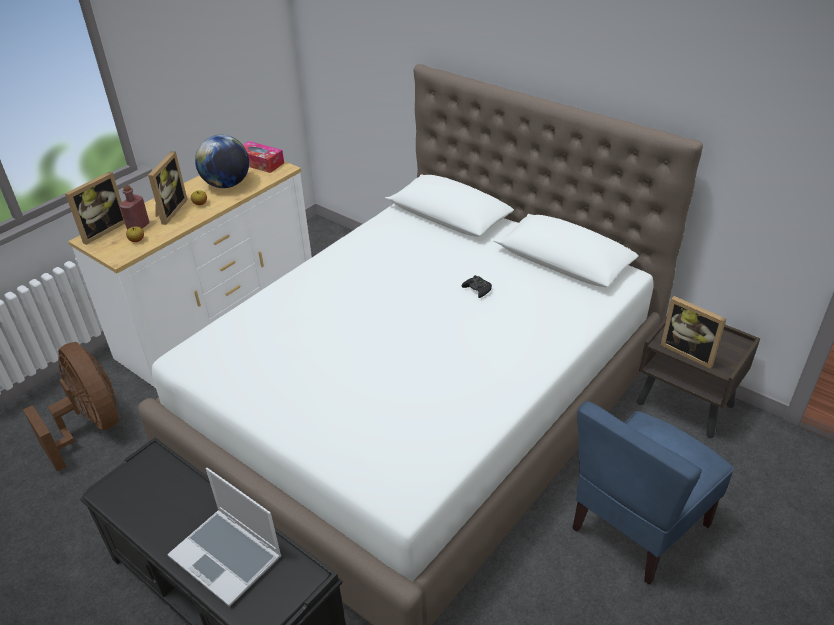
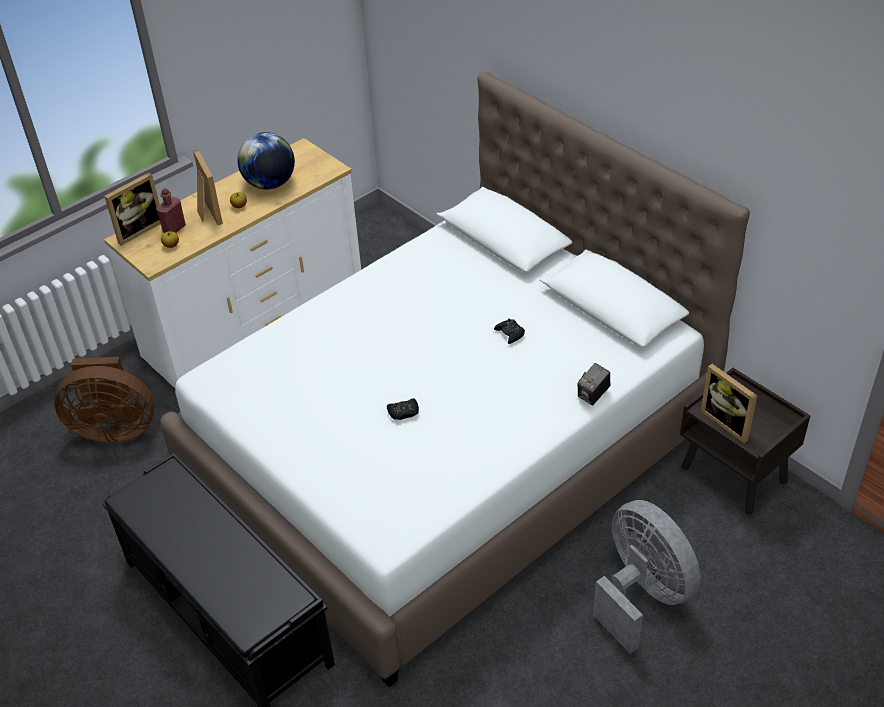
camera: 10 degrees right, 5 degrees up
brown fan [23,342,119,472] -> brown fan turned 120 degrees clockwise [55,357,154,443]
picture frame [148,151,188,225] -> picture frame turned 45 degrees counterclockwise [193,150,223,225]
laptop [167,468,282,607] -> none
tissue box [243,141,284,173] -> none
blue chair [572,401,734,585] -> grey fan [593,500,701,654]
none -> black game controller [387,398,419,420]
none -> camera [578,363,610,406]

